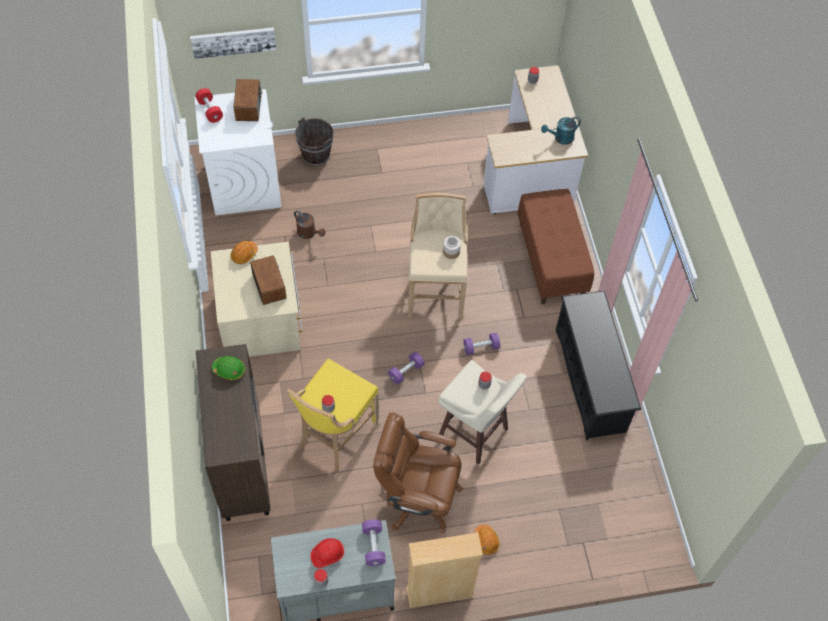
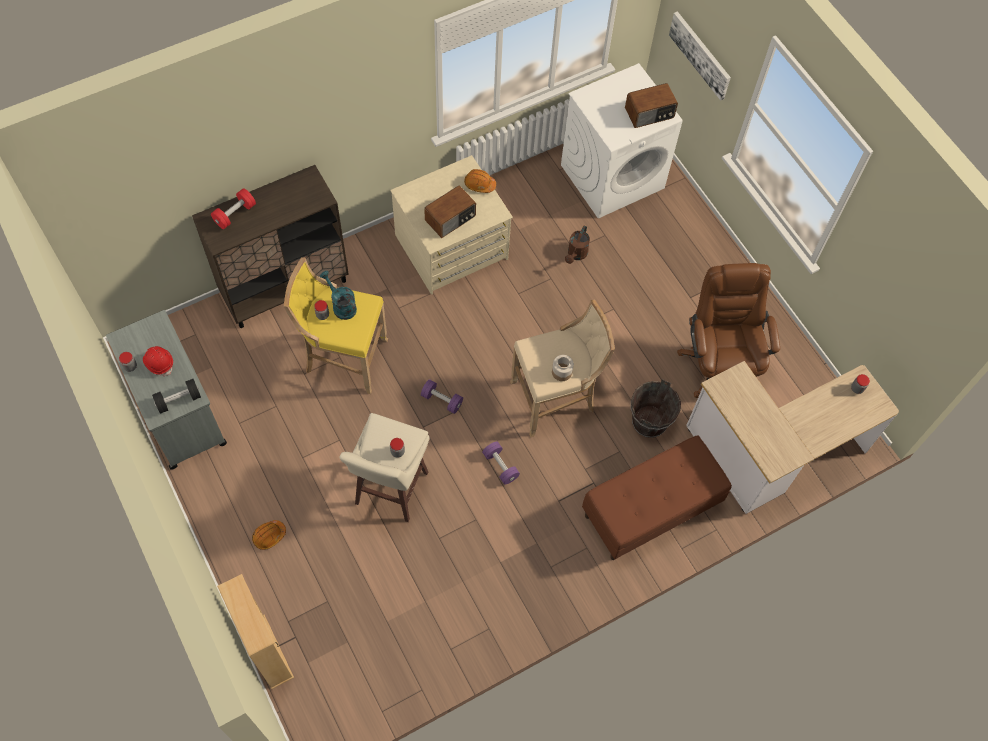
camera: 70 degrees right, 5 degrees up
red dumbbell [195,88,223,123] -> red dumbbell moved to [211,188,256,229]
green hard hat [212,356,245,380] -> none
brown bucket [295,117,334,166] -> brown bucket moved to [631,379,681,438]
purple dumbbell [362,520,386,566] -> black dumbbell [152,379,201,414]
brown office chair [373,413,463,533] -> brown office chair moved to [677,263,780,398]
beige bookcase [406,533,483,608] -> beige bookcase moved to [217,574,294,689]
turquoise watering can [541,117,581,145] -> turquoise watering can moved to [320,271,357,320]
black shoe rack [556,291,641,440] -> none

